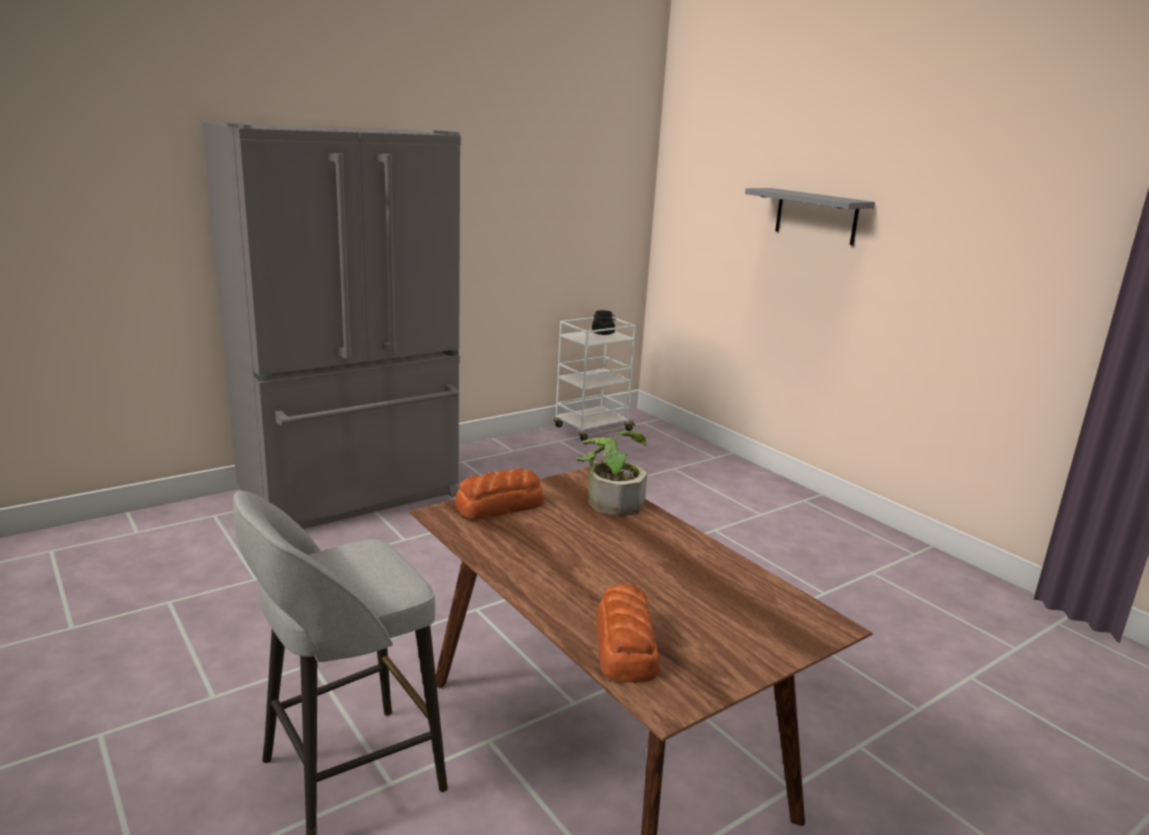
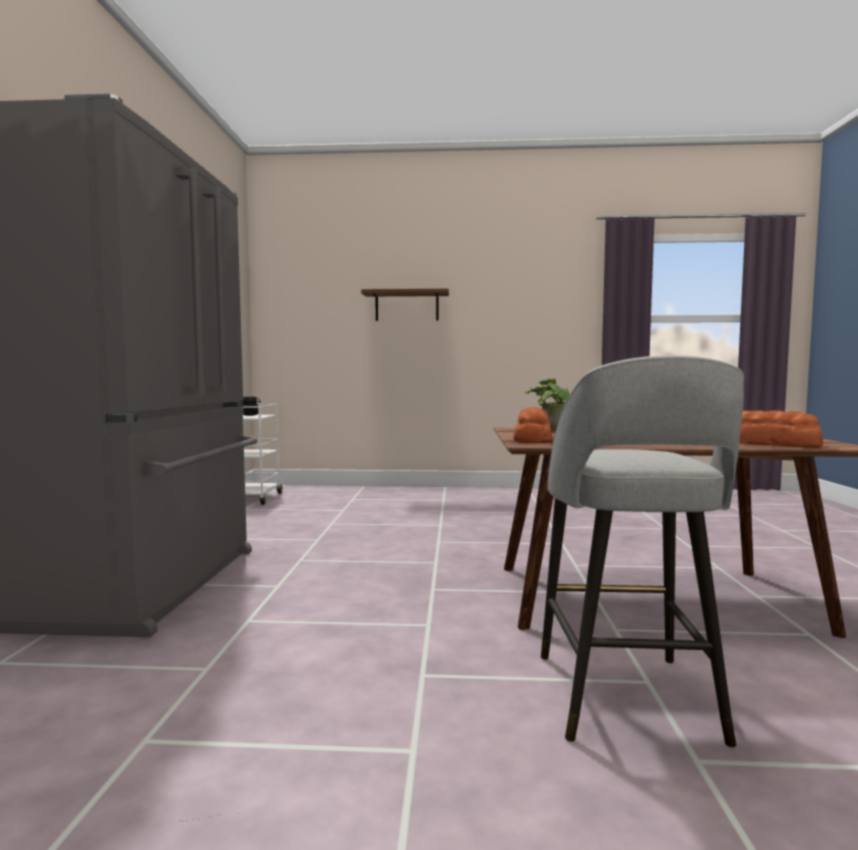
camera: 50 degrees left, 15 degrees down
grey shelf [745,188,875,245] -> brown shelf [361,288,449,321]

